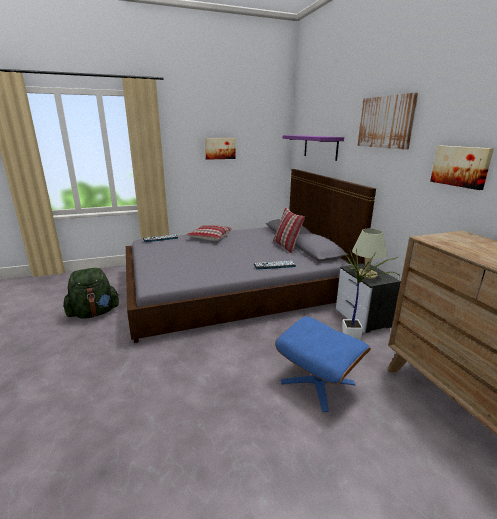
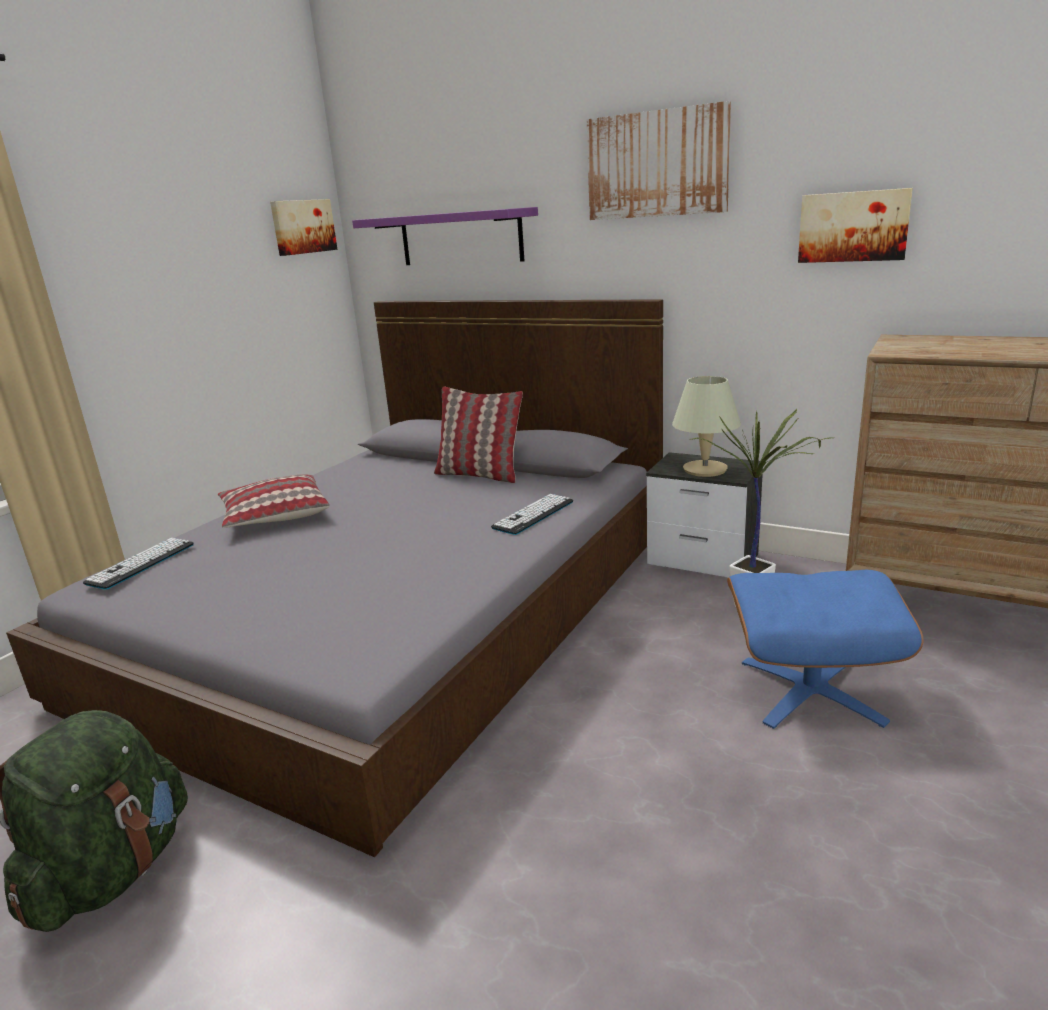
camera: 40 degrees left, 0 degrees up
picture [205,138,235,160] -> picture moved to [270,199,338,256]

